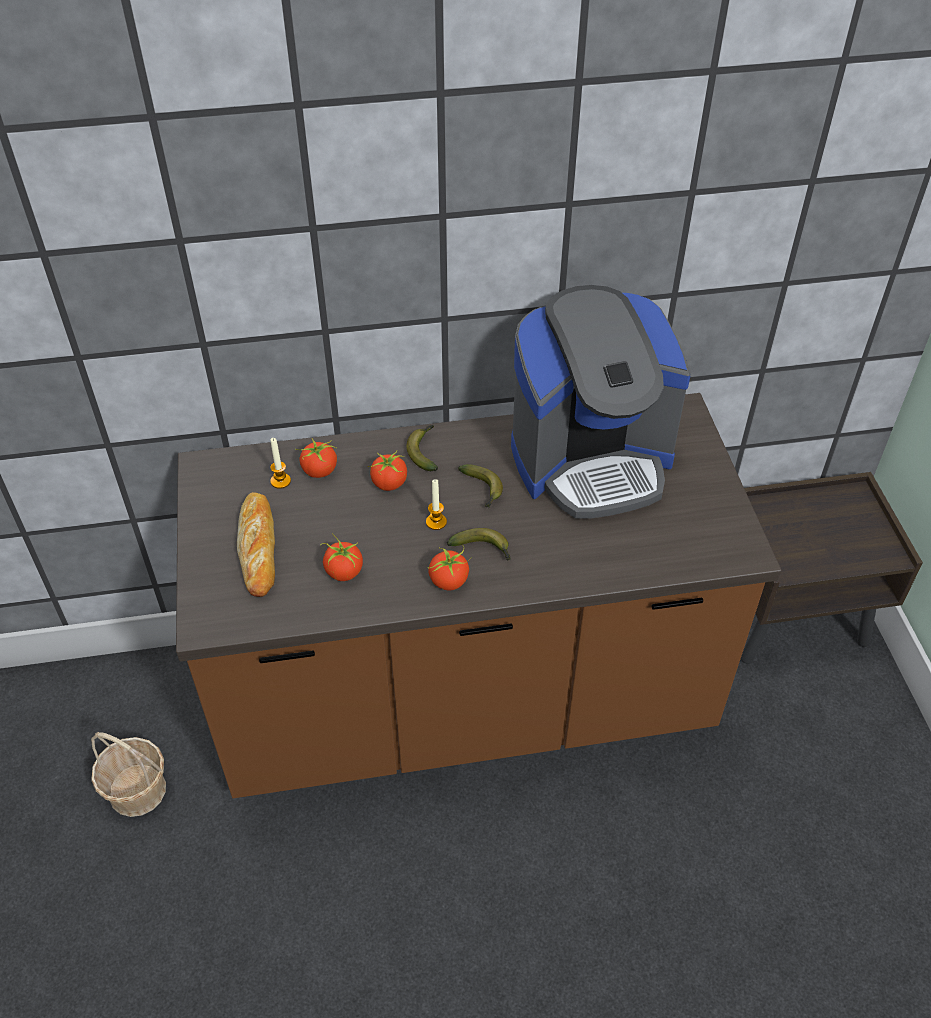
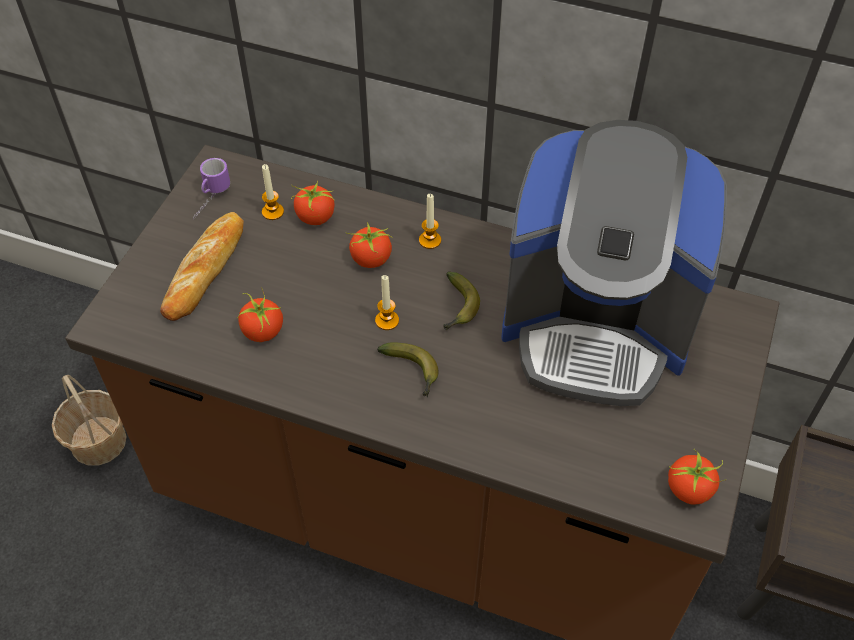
camera: 30 degrees right, 5 degrees up
banana [406,425,438,471] -> candle [419,194,441,249]
tomato [427,545,472,591] -> tomato moved to [668,450,726,504]
none -> mug [193,158,230,219]

